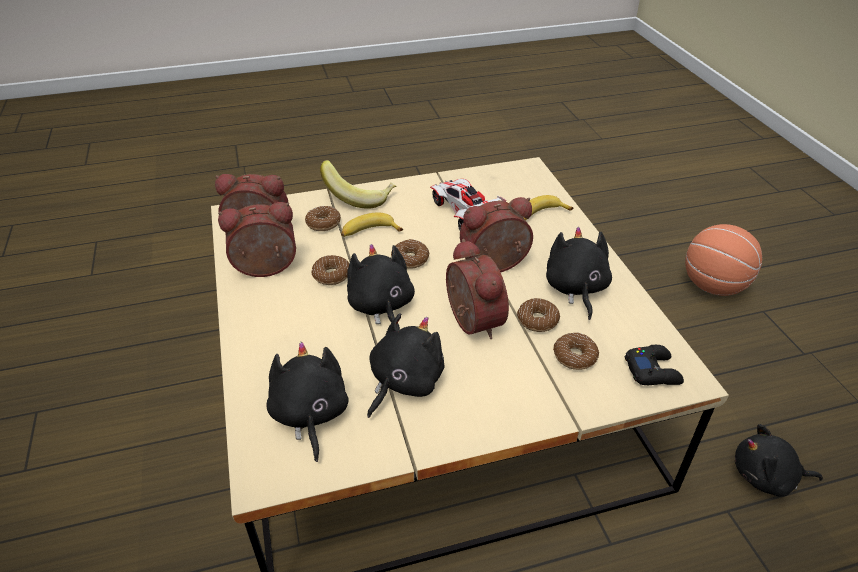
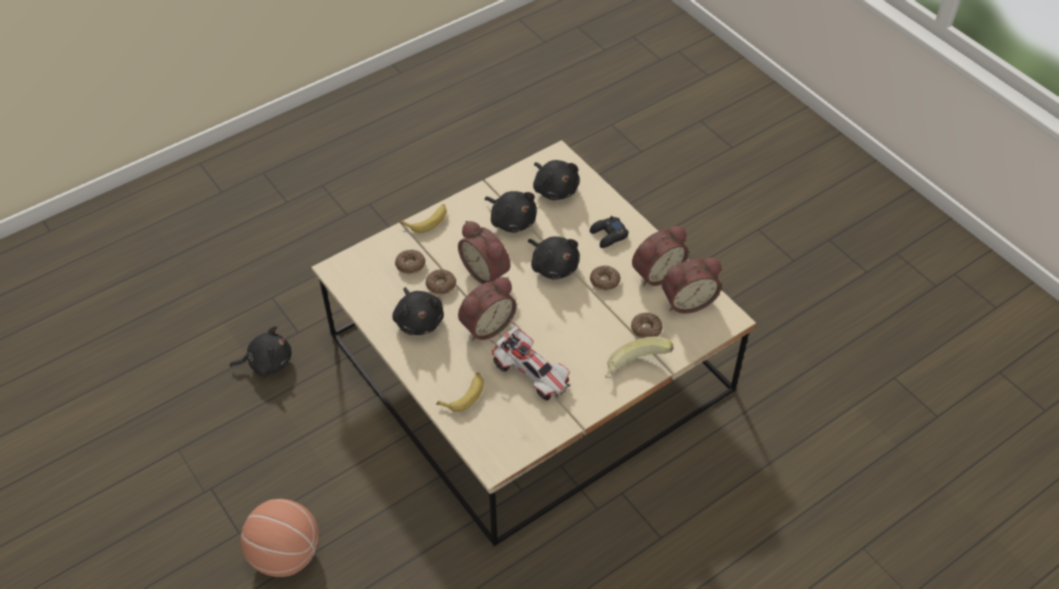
camera: 160 degrees right, 10 degrees up
banana [341,213,403,237] -> banana moved to [400,204,447,233]
black plush toy [367,313,445,418] -> black plush toy turned 60 degrees counterclockwise [485,191,537,233]
donut [391,239,429,269] -> none
black game controller [625,345,684,385] -> black game controller moved to [590,216,629,248]

